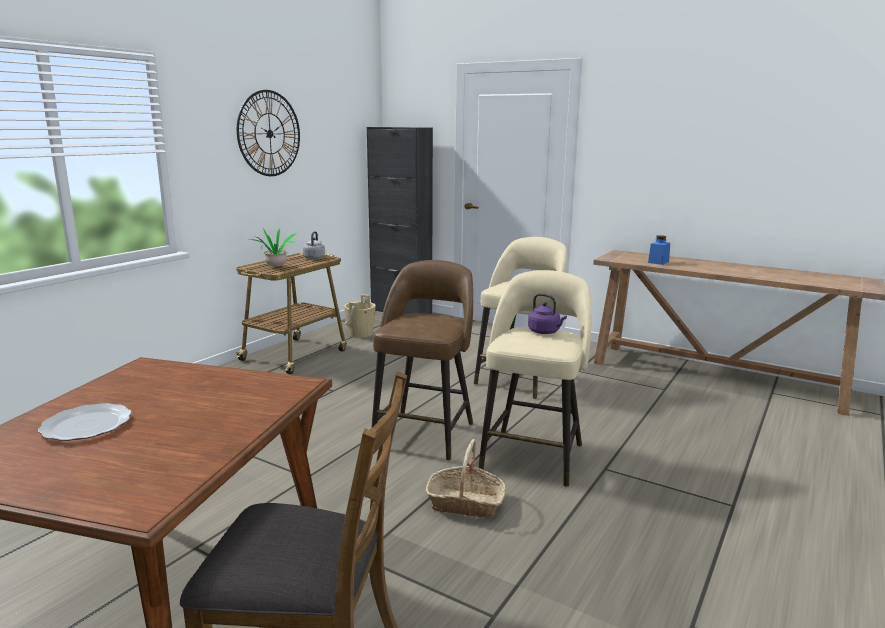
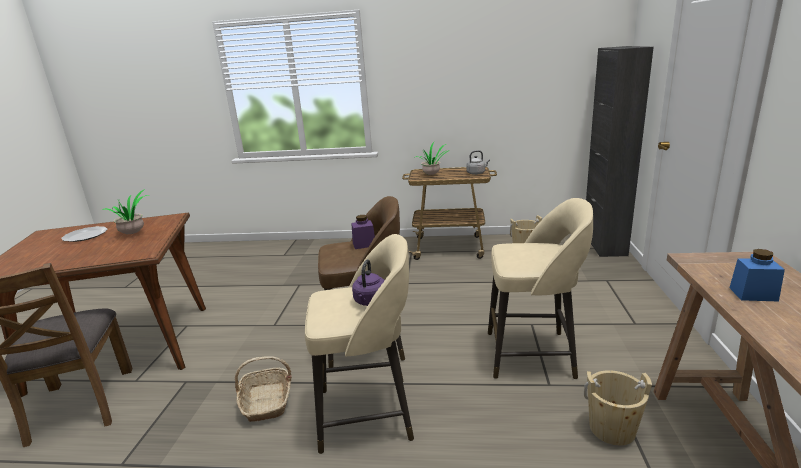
camera: 65 degrees right, 5 degrees up
wall clock [237,90,300,176] -> none
none -> potted plant [102,189,150,234]
none -> purple jar [351,215,375,249]
none -> beige bucket [584,370,652,446]

